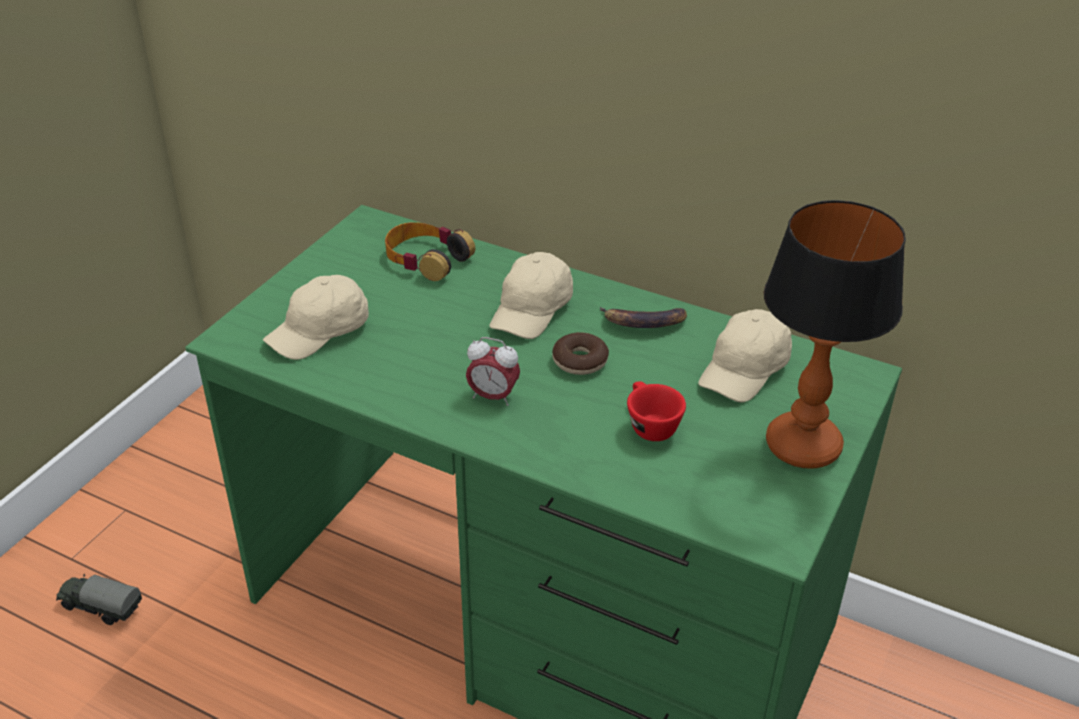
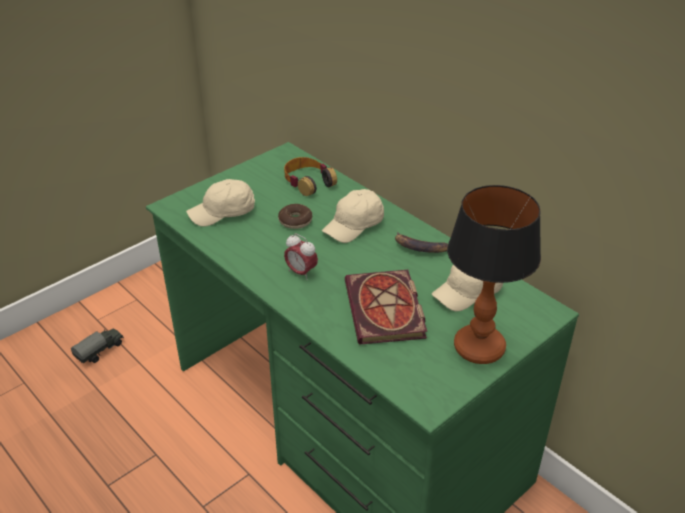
camera: 20 degrees right, 0 degrees up
toy truck [56,574,142,625] -> toy truck turned 90 degrees clockwise [71,329,124,364]
donut [552,332,609,375] -> donut moved to [278,204,312,229]
red cup [627,381,686,441] -> book [345,270,427,344]

